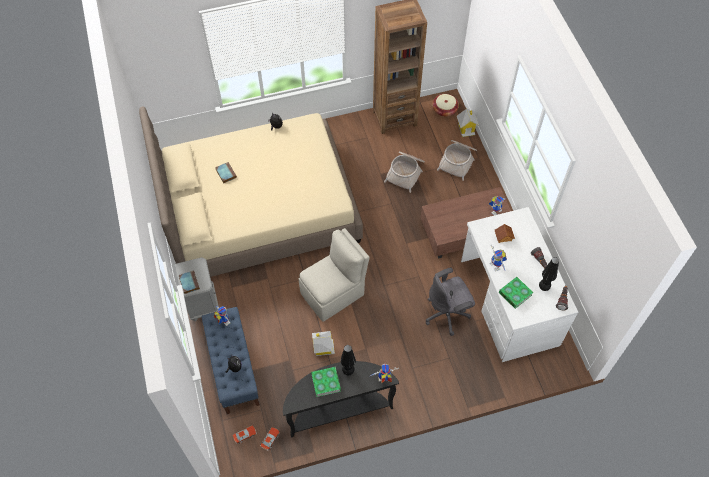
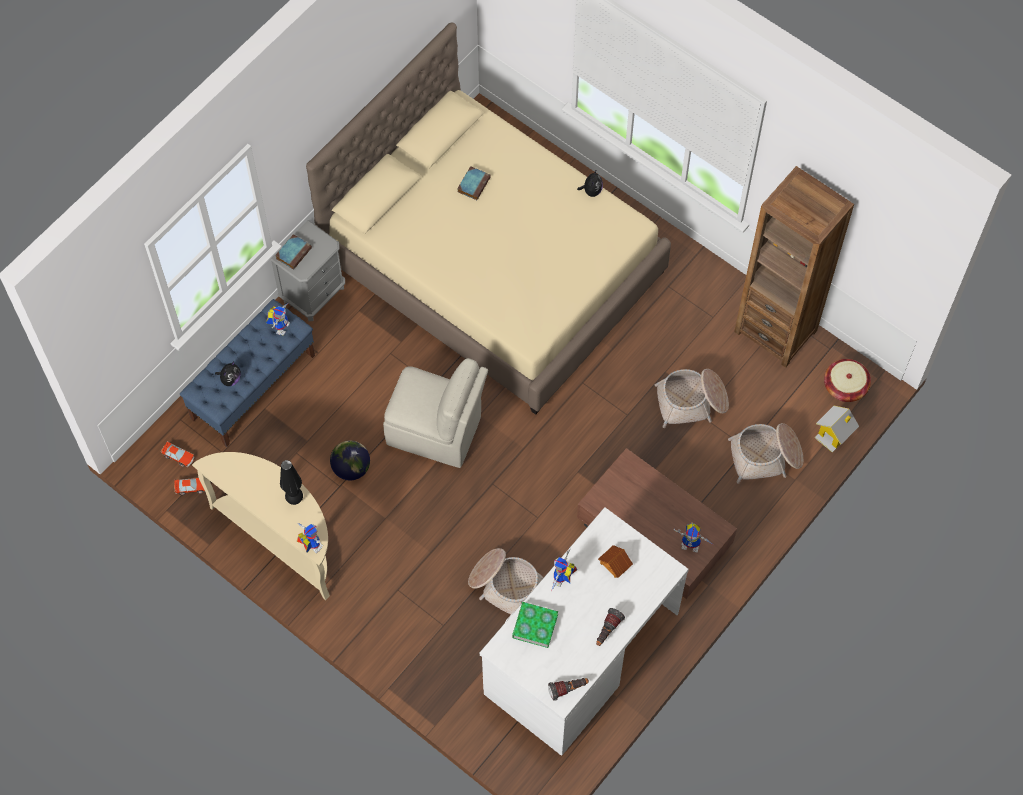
camera: 55 degrees right, 5 degrees up
black console table [283,361,399,438] -> beige console table [192,452,330,600]
book [311,367,341,397] -> none
toy house [312,331,335,356] -> globe [330,441,370,480]
grey office chair [426,267,475,336] -> basket [468,548,543,615]
black table lamp [539,257,559,291] -> none

